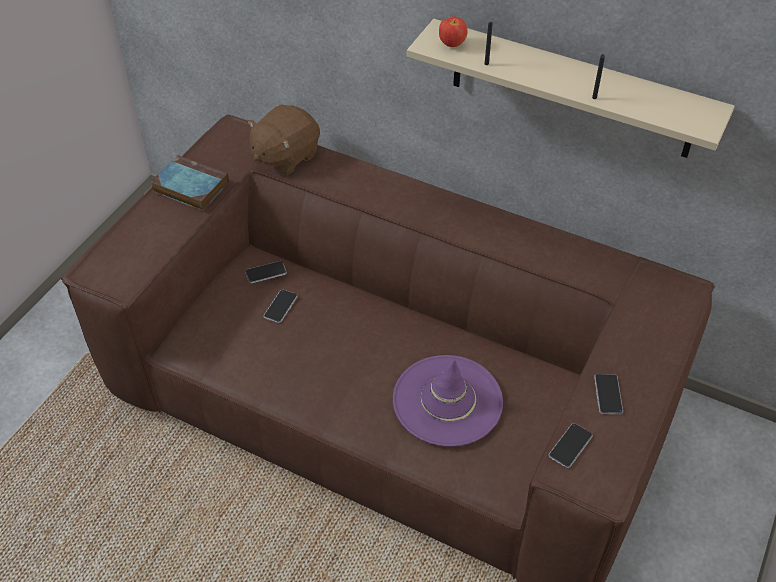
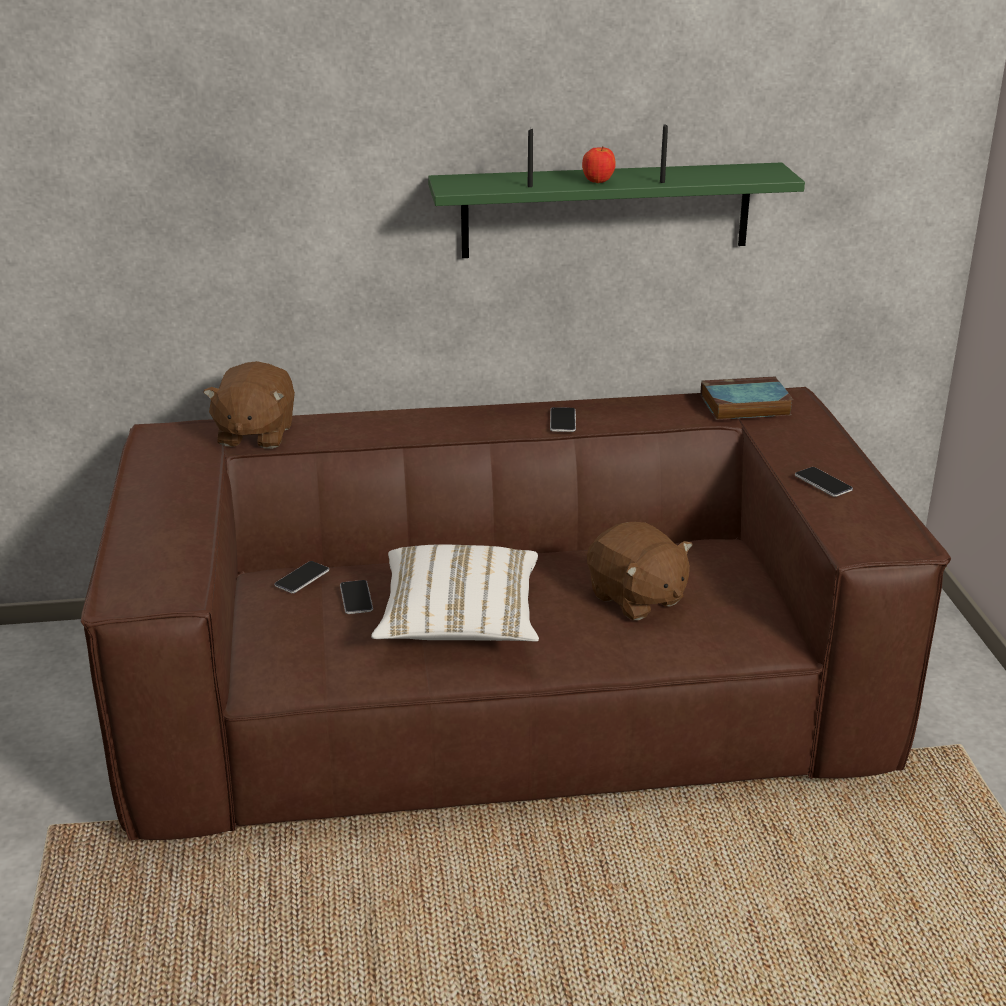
camera: 35 degrees left, 20 degrees down
book [151,155,229,211] -> book moved to [700,376,794,420]
purple hat [393,355,503,447] -> brown plush toy [587,522,693,620]
beige shelf [407,19,735,158] -> green shelf [428,162,805,258]
apple [439,16,467,47] -> apple moved to [582,147,616,183]
phone [549,423,593,468] -> phone moved to [550,407,576,432]
none -> white pillow [371,544,539,641]

